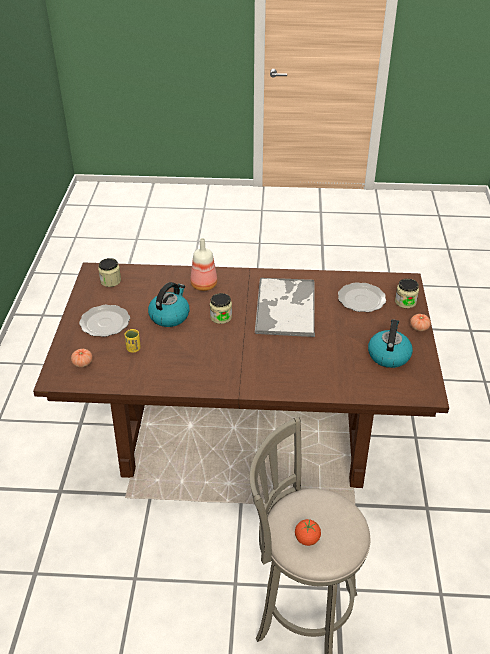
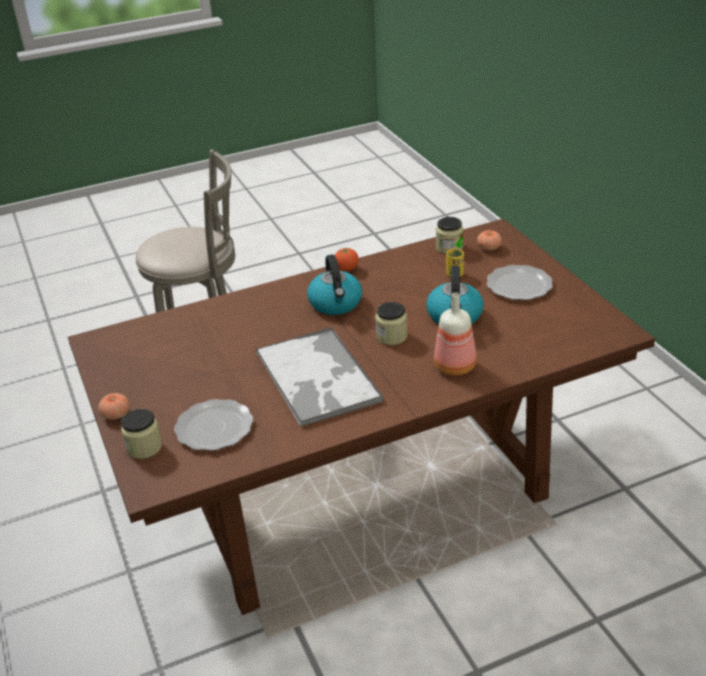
camera: 155 degrees right, 5 degrees down
jar [98,258,121,287] -> jar moved to [436,217,463,254]
tomato [295,519,321,546] -> tomato moved to [335,248,359,271]
kettle [368,319,413,368] -> kettle moved to [307,254,362,315]

